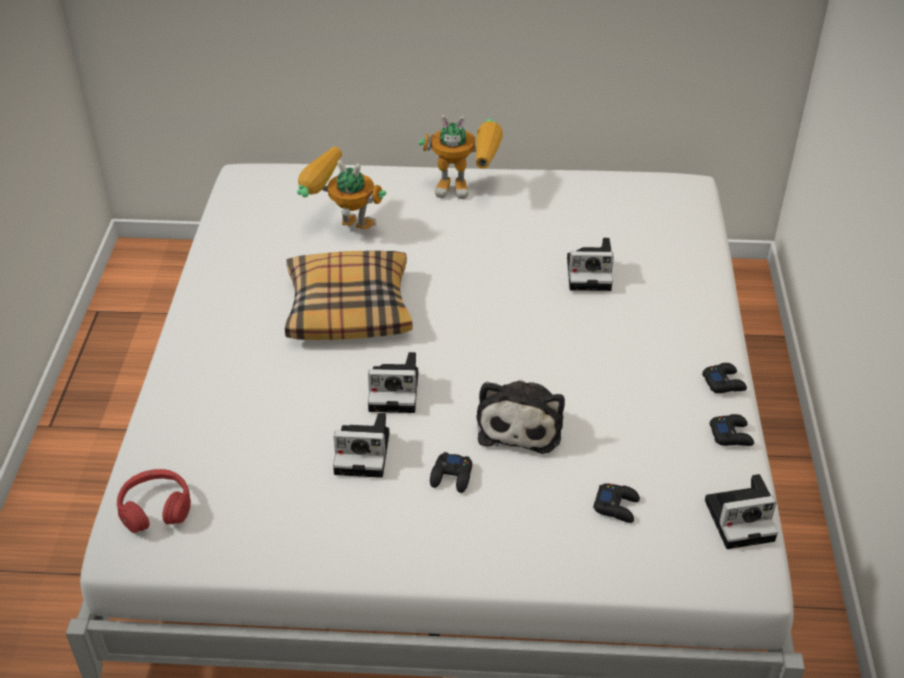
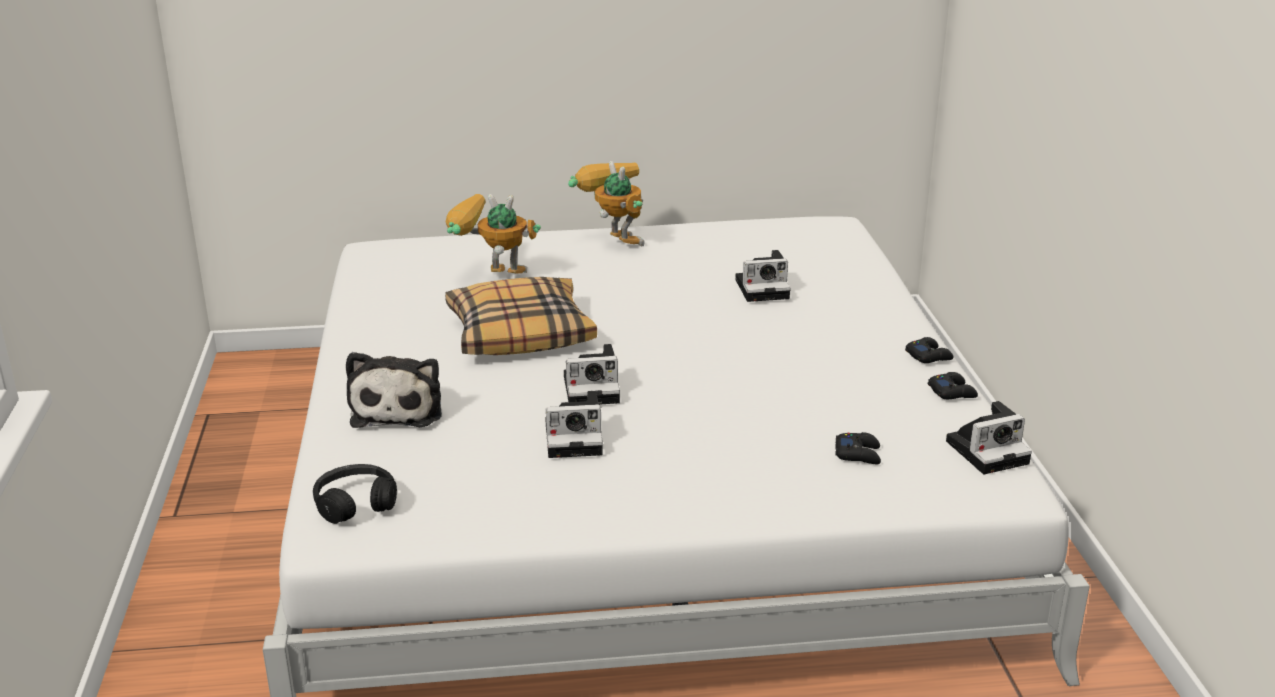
camera: 10 degrees left, 15 degrees down
red headphones [117,469,191,533] -> black headphones [313,464,397,524]
toy robot [418,115,503,199] -> toy robot turned 120 degrees counterclockwise [568,161,645,246]
black game controller [430,452,472,493] -> none
plush toy [477,380,565,454] -> plush toy moved to [346,352,442,428]

